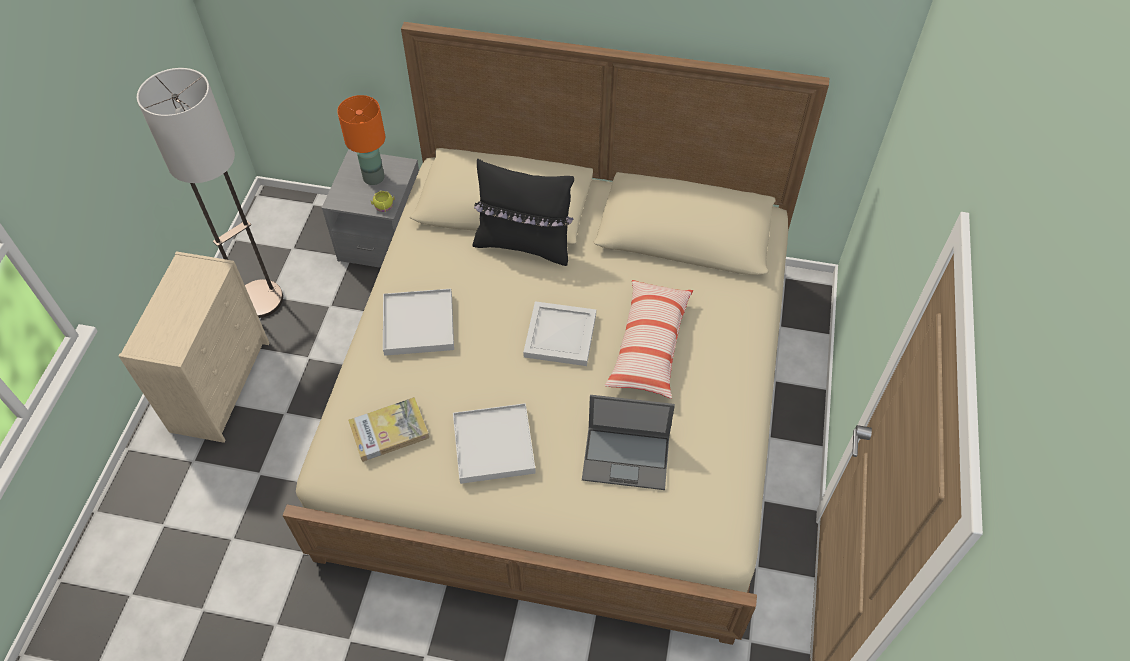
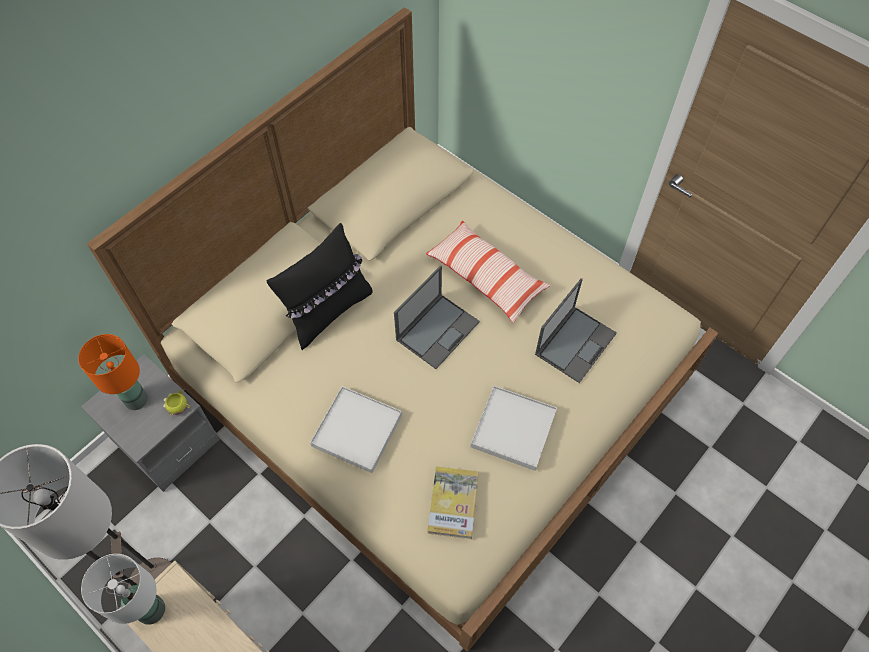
camera: 60 degrees left, 5 degrees up
white tray [523,301,596,366] -> laptop [394,265,480,369]
none -> white table lamp [81,554,165,625]

